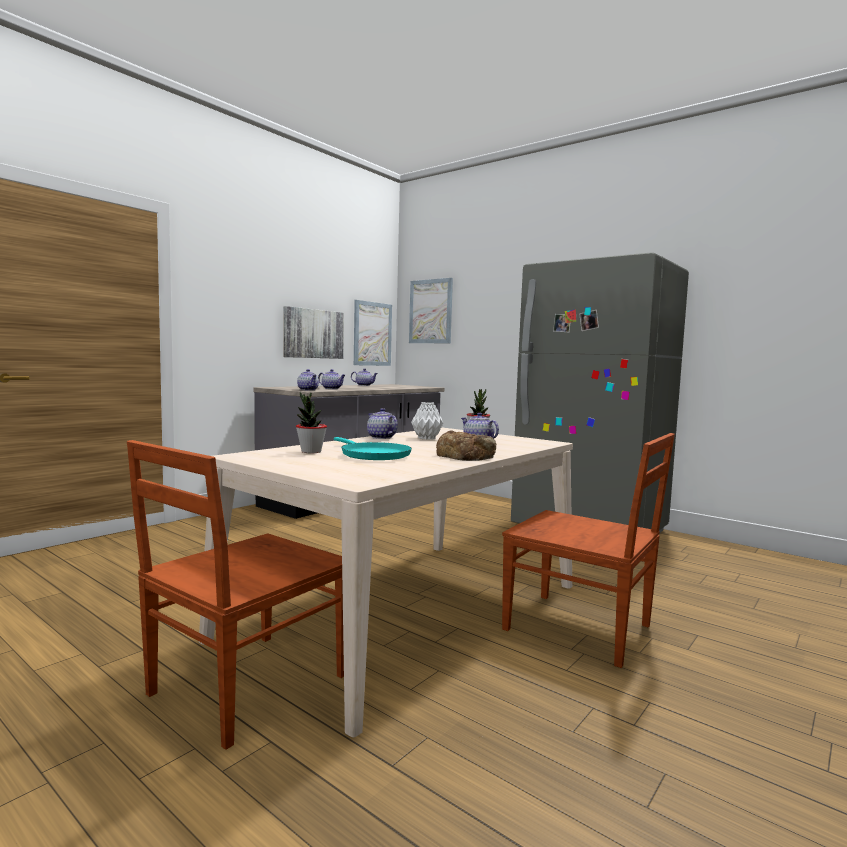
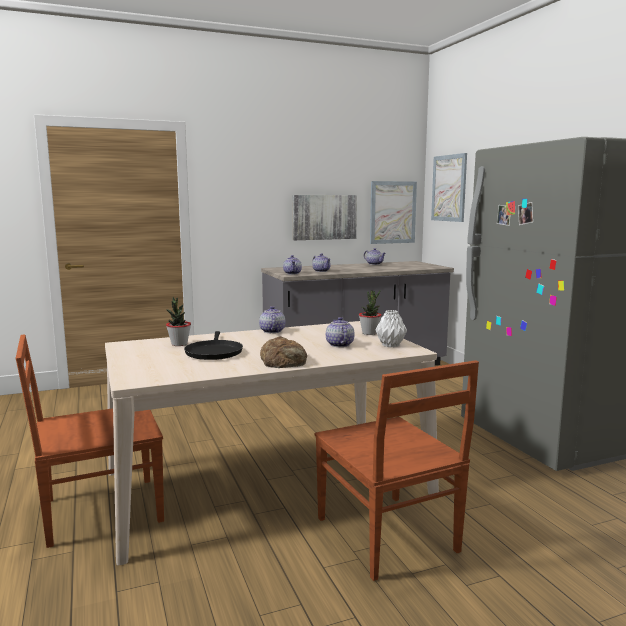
camera: 30 degrees right, 5 degrees up
turquoise frying pan [334,437,412,460] -> black frying pan [184,331,243,360]
white vase [411,402,443,440] -> white vase moved to [376,310,407,347]

